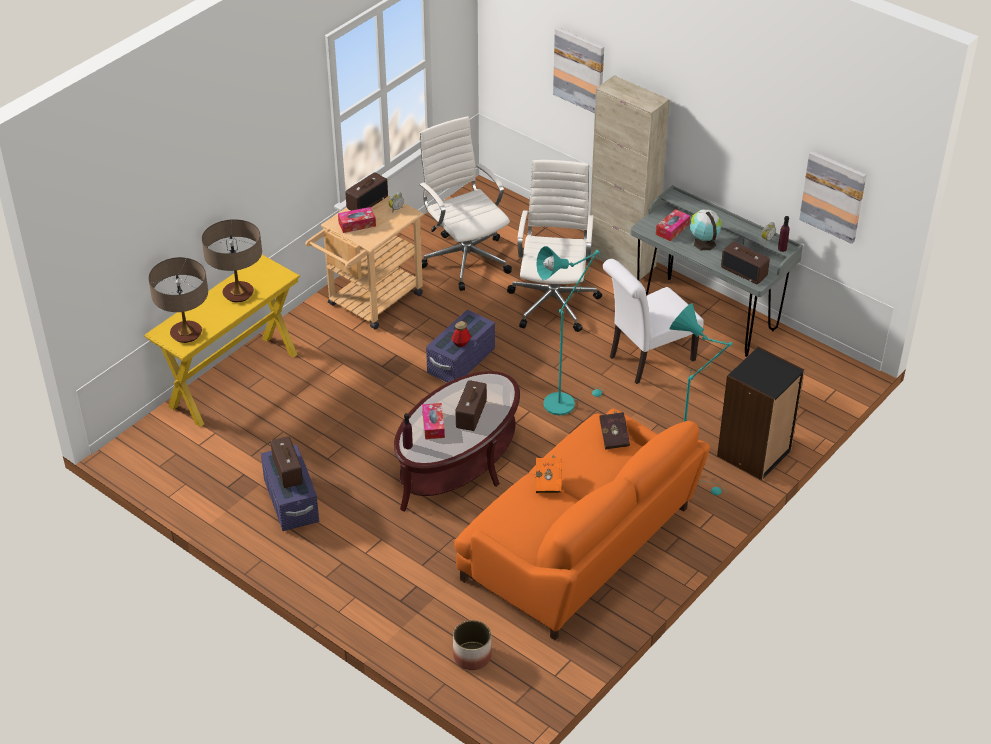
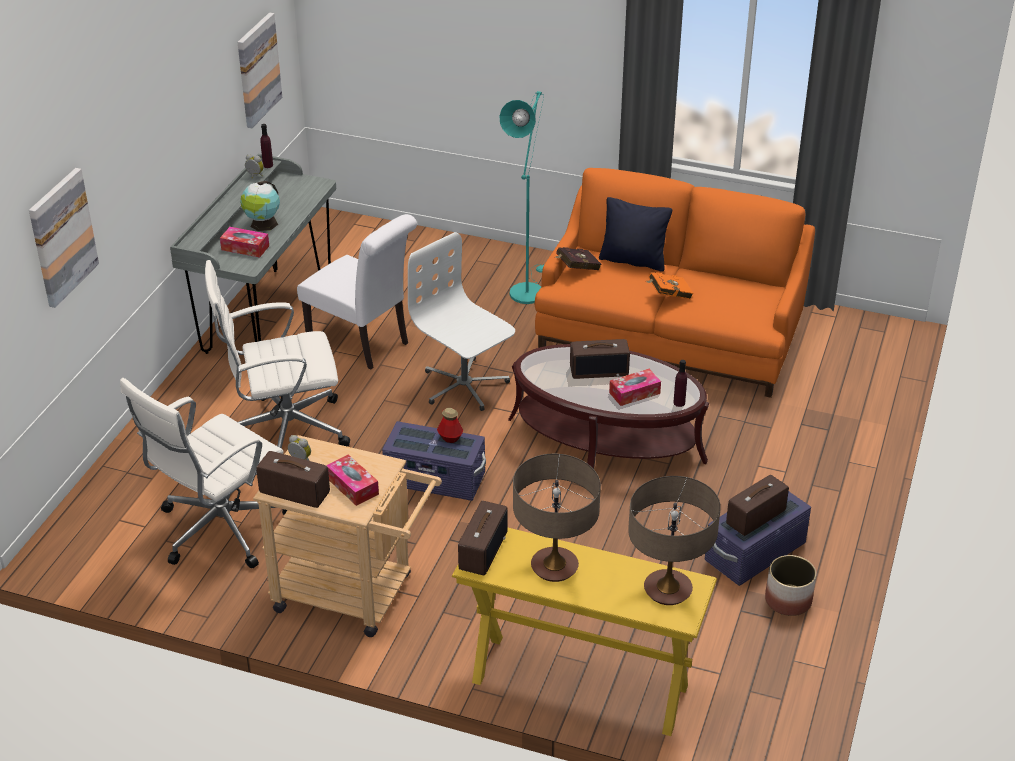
camera: 110 degrees left, 5 degrees down
planter [453,620,492,670] -> planter moved to [765,555,816,616]
turquoise floor lamp [536,246,604,416] -> white office chair [408,232,515,411]
beige cabinet [590,75,670,280] -> none
black bookcase [717,347,805,480] -> none
radio [721,241,770,284] -> radio moved to [458,501,508,575]
none -> black pillow [599,197,672,272]

